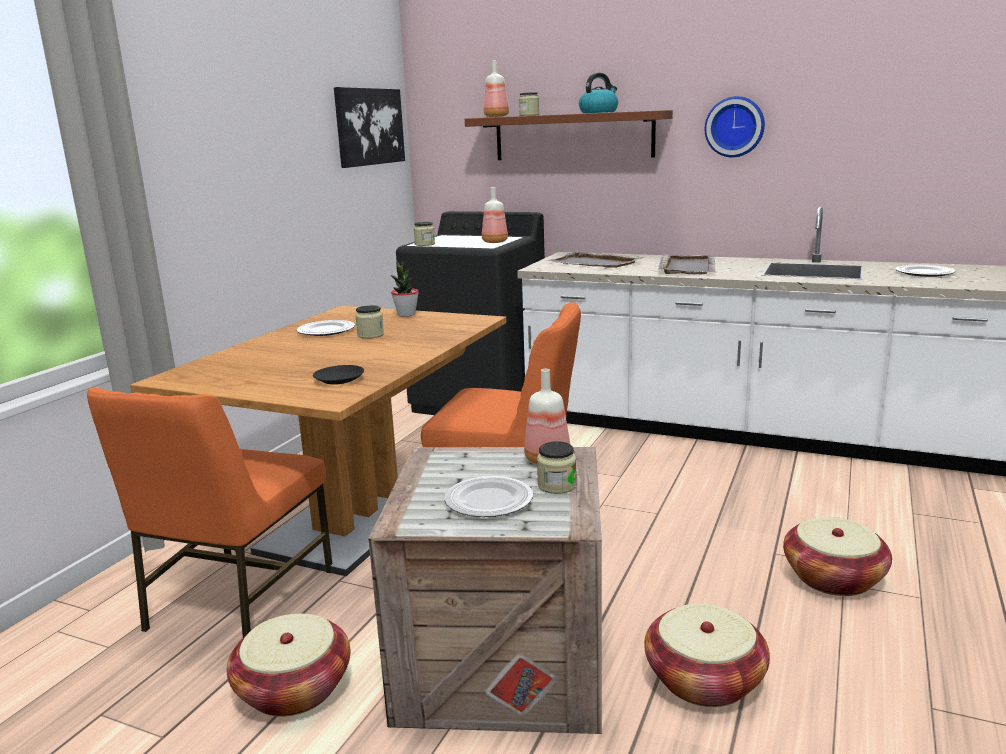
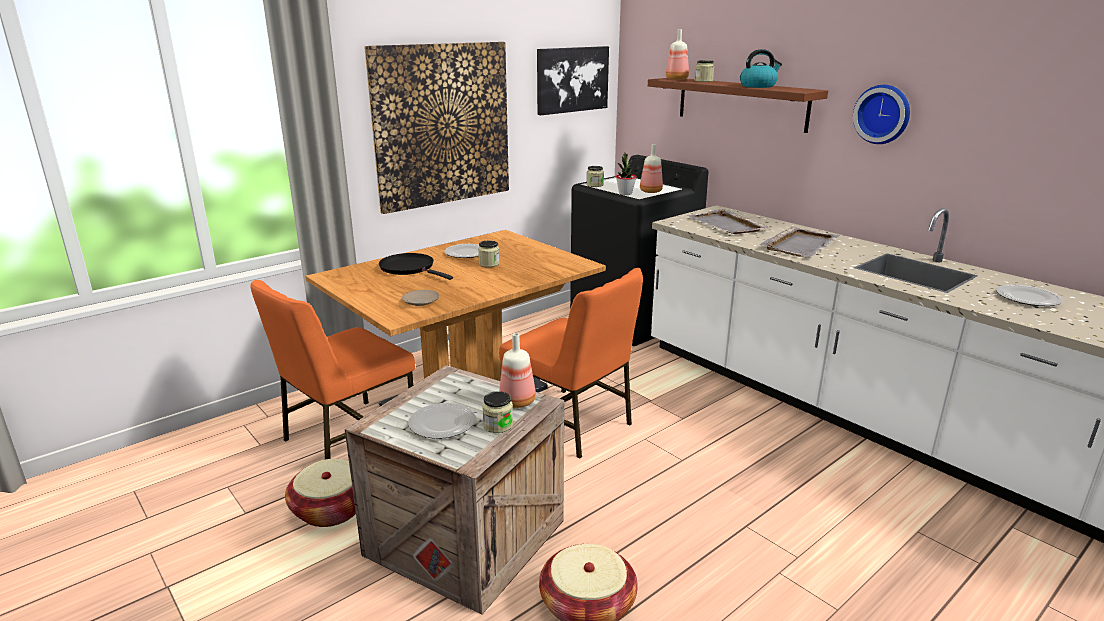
camera: 25 degrees right, 5 degrees up
black plate [313,365,364,385] -> beige plate [402,290,440,306]
potted plant [390,261,419,317] -> potted plant moved to [616,153,637,195]
basket [783,517,892,596] -> none
none -> picture [364,42,509,214]
none -> black frying pan [379,253,453,280]

